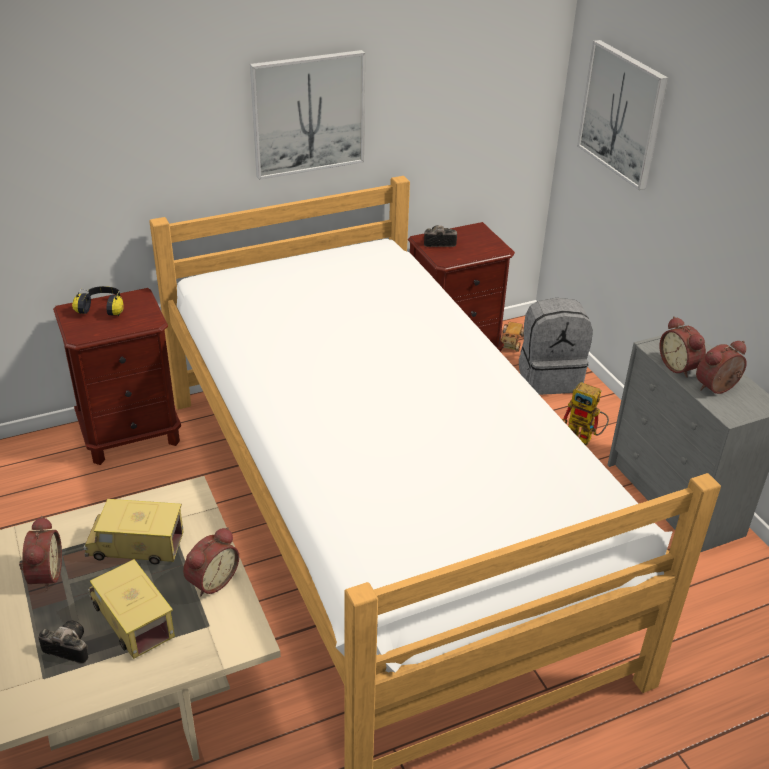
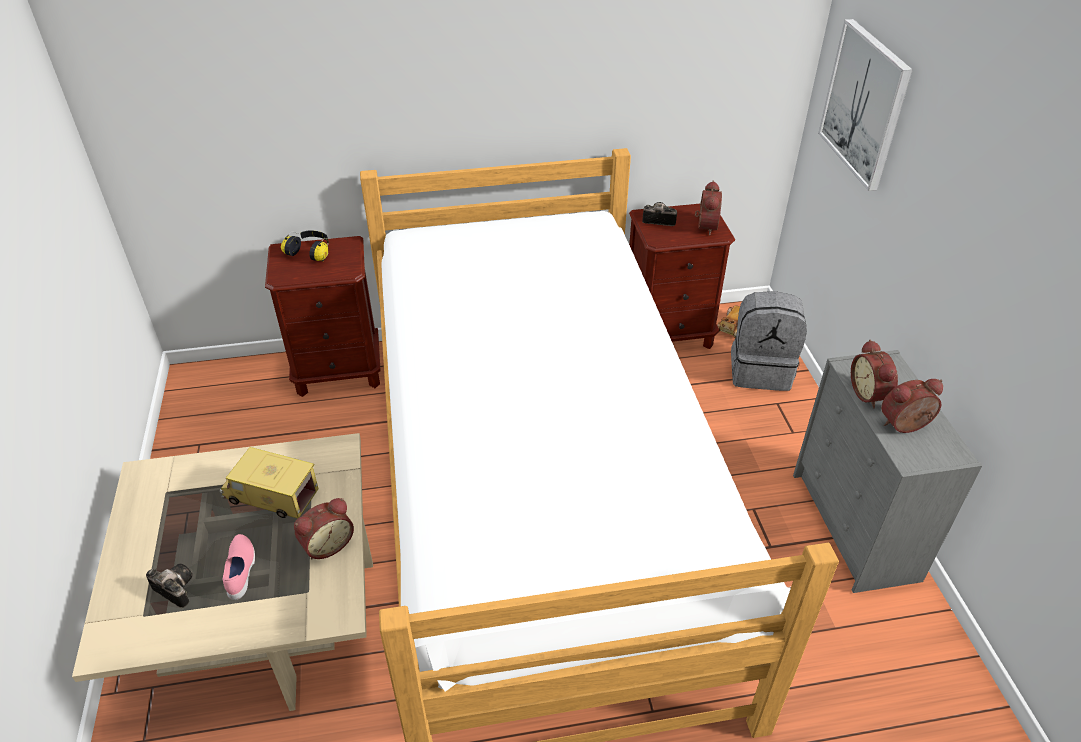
camera: 15 degrees right, 5 degrees up
alarm clock [19,516,62,591] -> alarm clock moved to [695,181,722,235]
toy truck [88,559,175,659] -> pink shoe [223,534,255,600]
picture [250,50,365,180] -> none
toy robot [562,382,609,446] -> none

